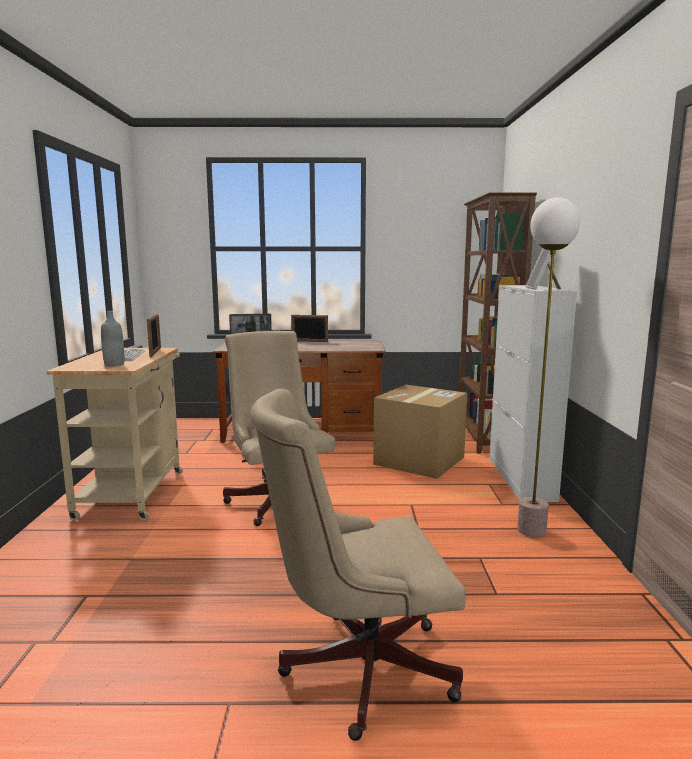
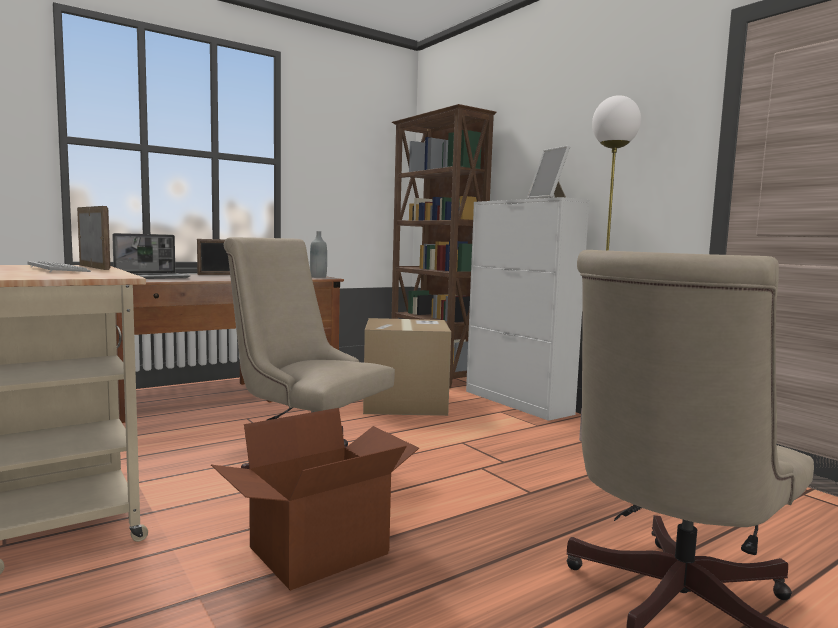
camera: 35 degrees left, 5 degrees down
grey bottle [101,311,124,367] -> grey bottle moved to [310,231,327,278]
none -> cardboard box [211,408,419,591]

